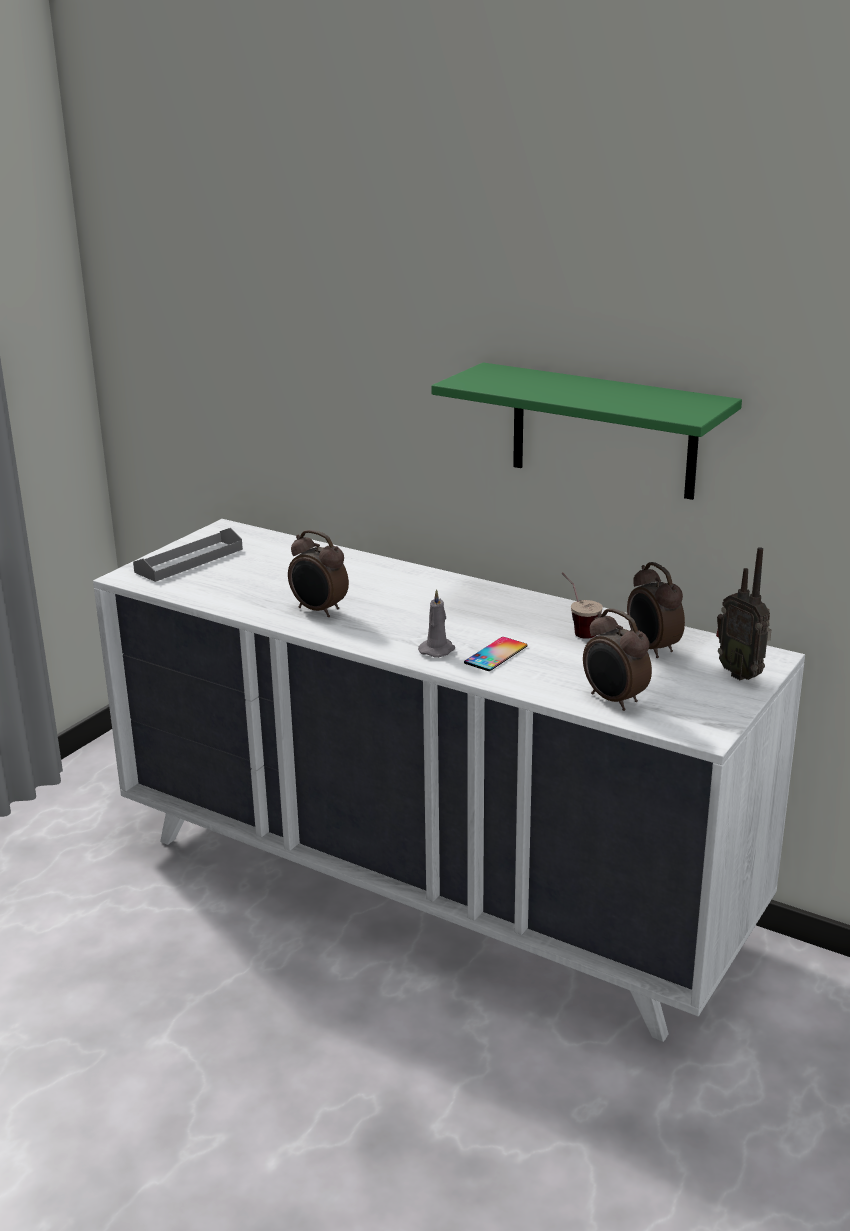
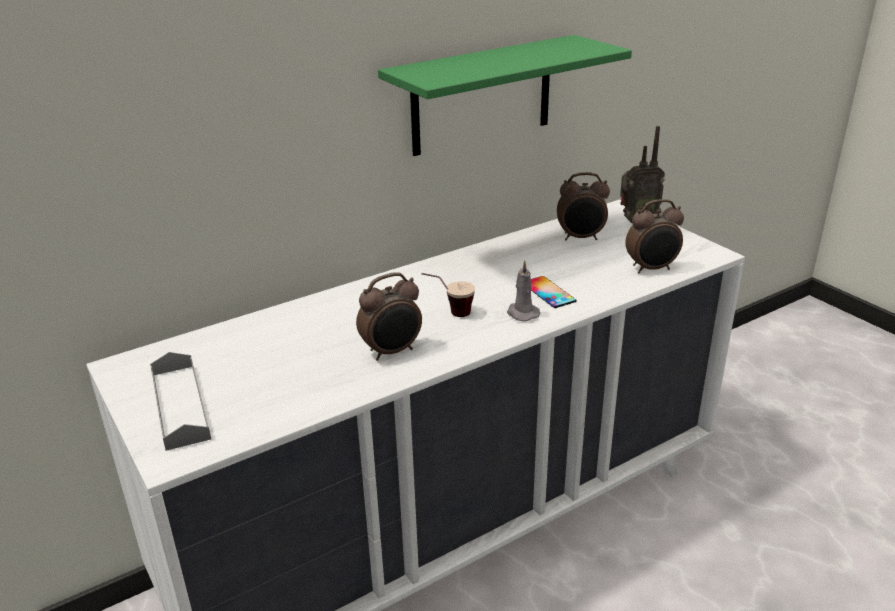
camera: 65 degrees left, 5 degrees up
cup [562,572,603,639] -> cup moved to [421,273,475,317]

